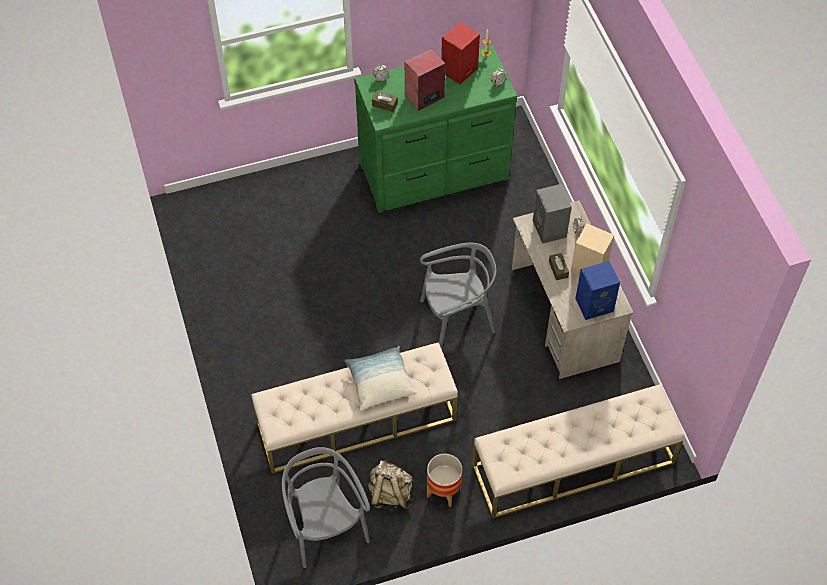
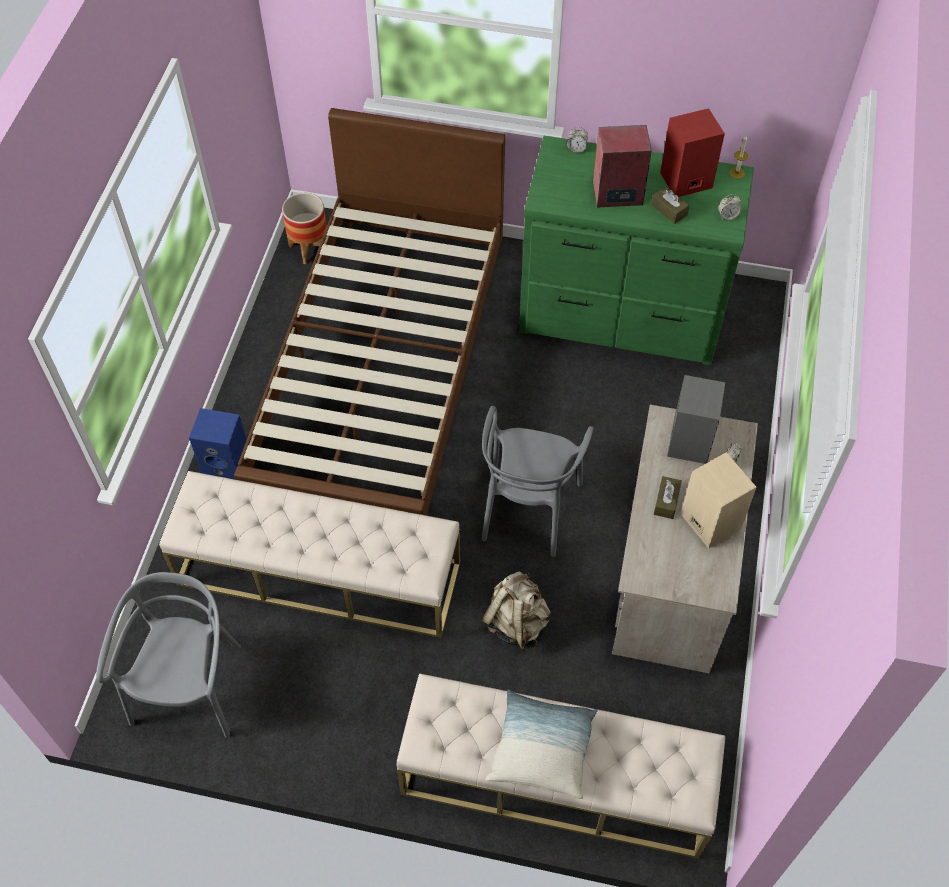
camera: 30 degrees right, 0 degrees up
pillow [345,346,417,410] -> pillow moved to [486,690,598,799]
beige backpack [368,458,413,510] -> beige backpack moved to [482,571,551,652]
brown tissue box [372,91,398,112] -> brown tissue box moved to [651,187,689,224]
grey chair [420,243,496,349] -> grey chair turned 90 degrees clockwise [482,406,593,557]
planter [427,454,463,507] -> planter moved to [282,193,327,264]
blue speaker [575,261,620,320] -> blue speaker moved to [189,408,247,480]
none -> brown bed [234,108,505,516]

